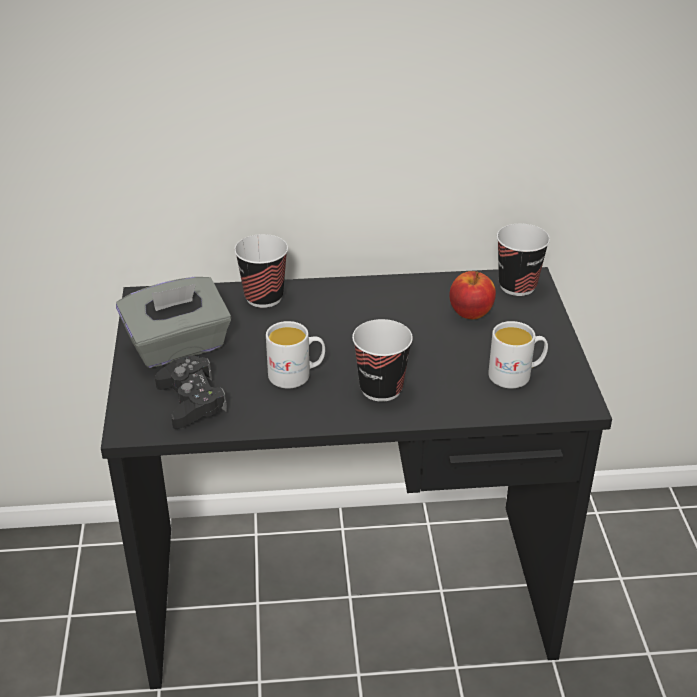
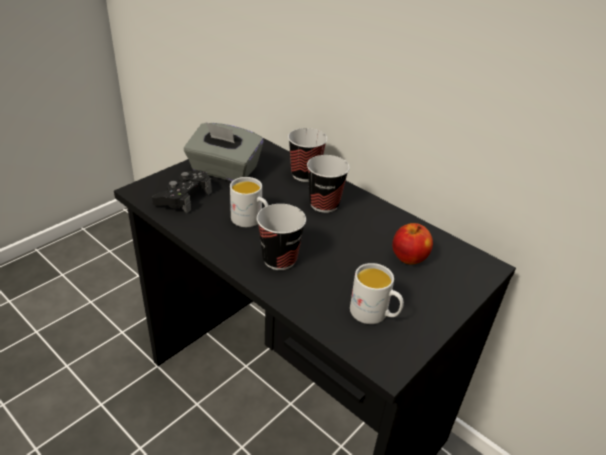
camera: 45 degrees right, 0 degrees up
cup [497,223,550,296] -> cup moved to [307,155,350,213]

